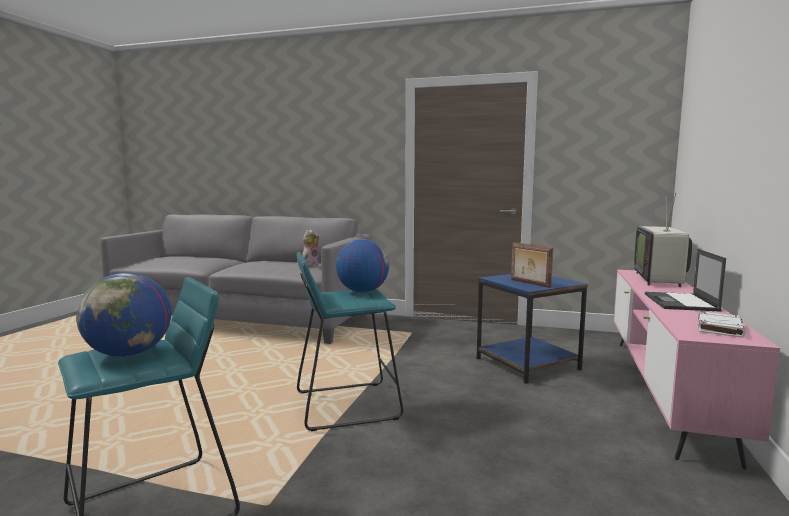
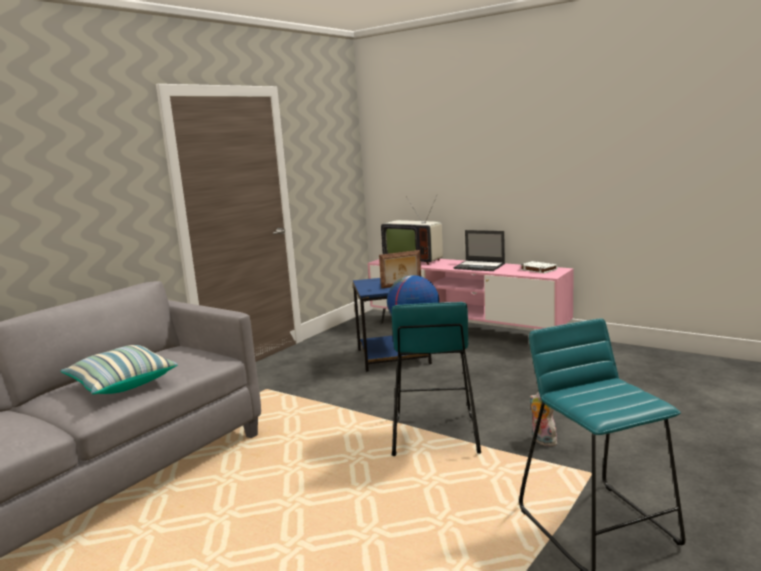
camera: 70 degrees left, 5 degrees up
globe [76,273,171,357] -> none
plush toy [302,230,319,267] -> plush toy moved to [529,392,557,447]
none -> pillow [60,345,178,394]

